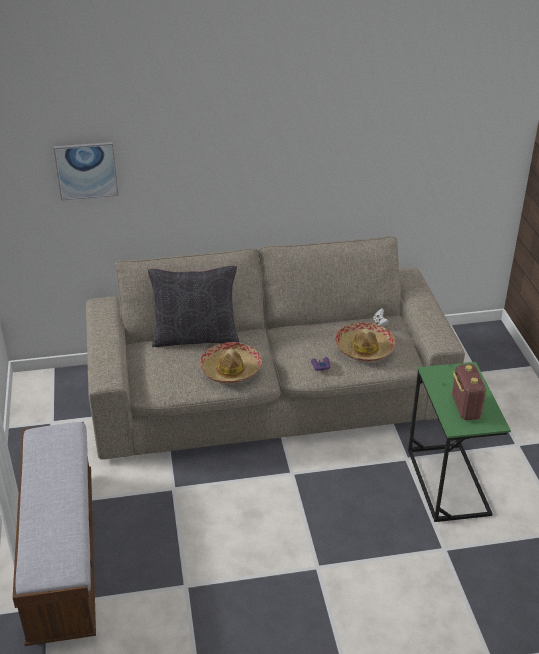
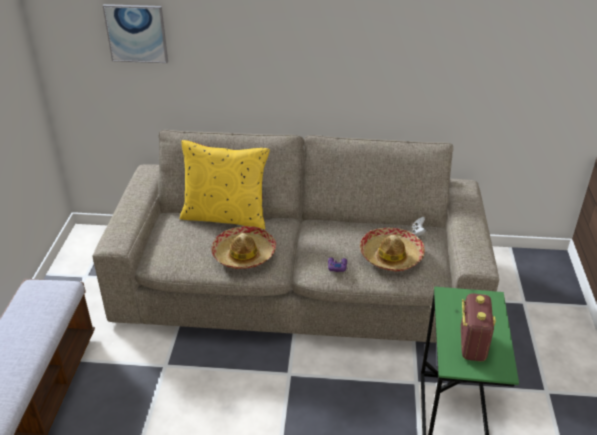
camera: 15 degrees right, 0 degrees up
black pillow [148,266,239,347] -> yellow pillow [180,140,270,230]

